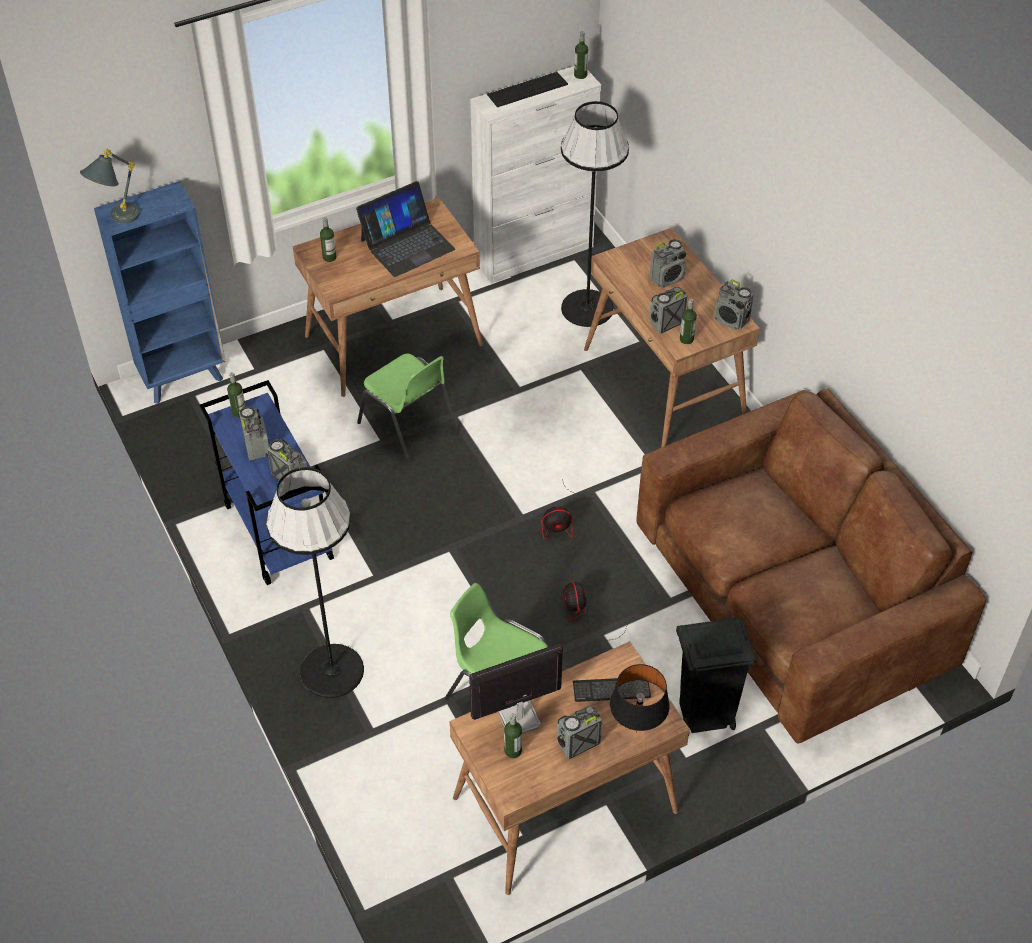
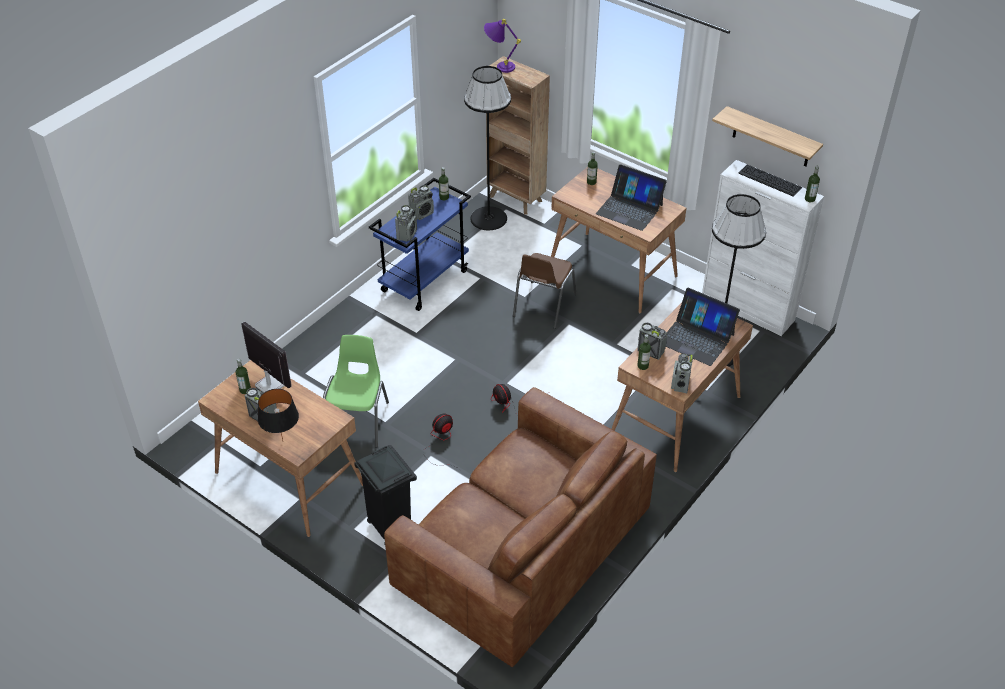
camera: 65 degrees right, 5 degrees down
grey table lamp [80,149,140,224] -> purple table lamp [484,19,521,73]
blue bookcase [94,181,226,404] -> brown bookcase [486,56,550,215]
black floor lamp [266,467,364,698] -> black floor lamp moved to [464,66,511,230]
green chair [357,353,458,465] -> brown chair [513,253,577,329]
keyboard [573,678,651,702] -> none
radio [649,239,686,288] -> laptop [666,288,740,366]
none -> shelf [712,106,823,167]

